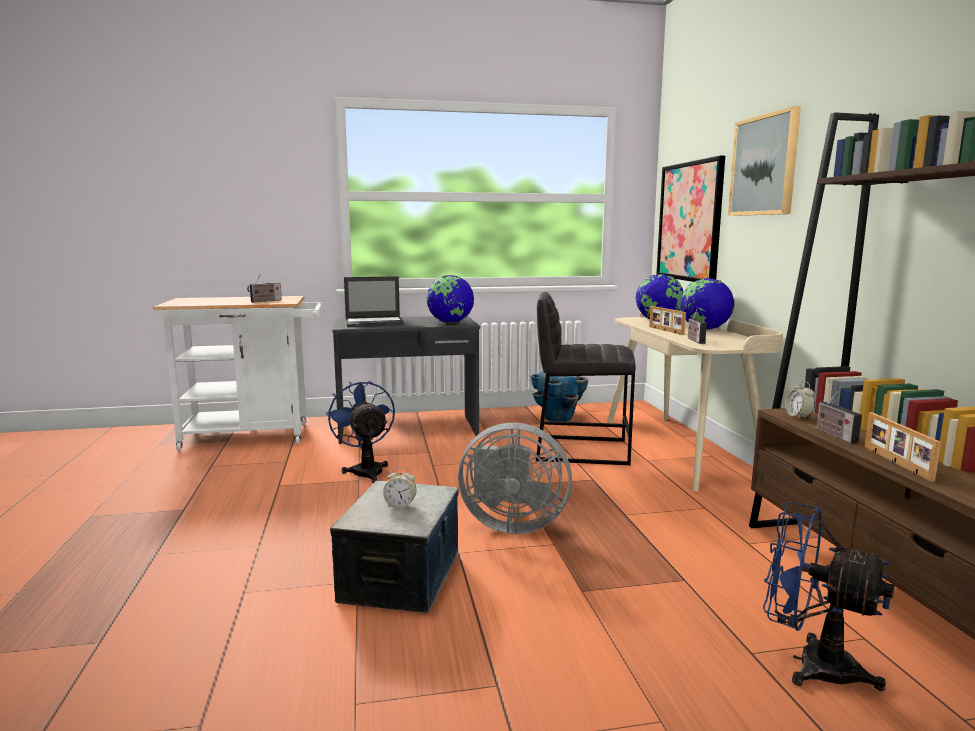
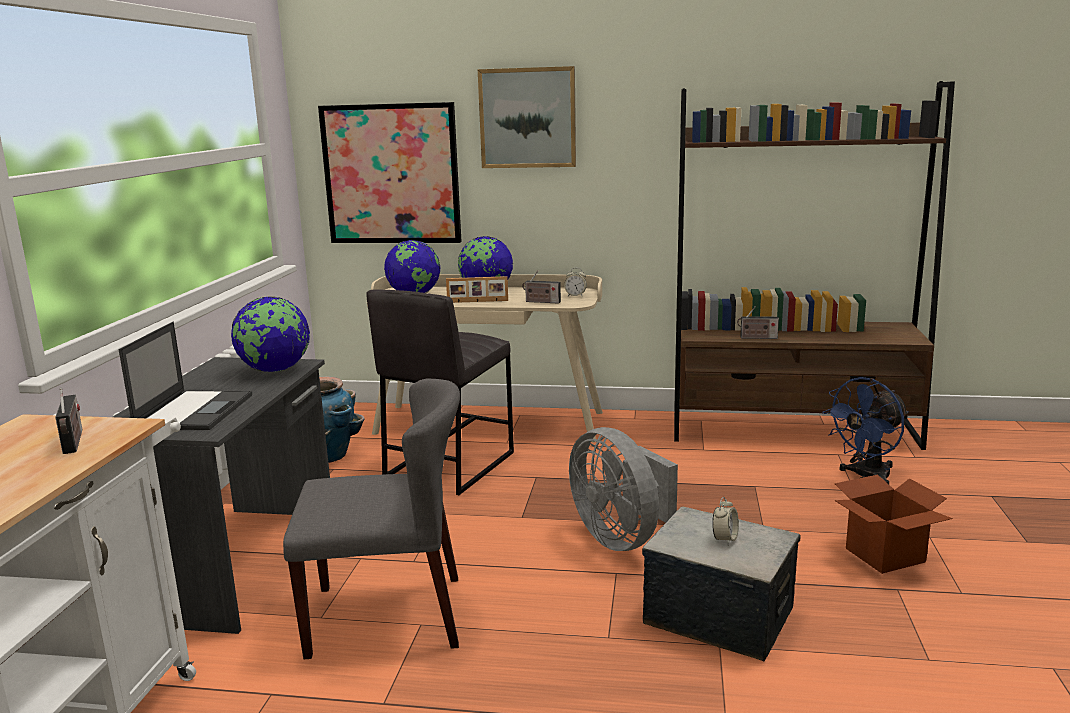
camera: 70 degrees left, 5 degrees up
blue fan [326,380,395,483] -> grey chair [283,378,460,659]
grey fan [458,423,572,534] -> grey fan turned 120 degrees clockwise [569,427,678,551]
alarm clock [785,381,815,420] -> alarm clock moved to [564,268,587,297]
picture frame [864,412,941,482] -> none
none -> cardboard box [835,475,953,574]

